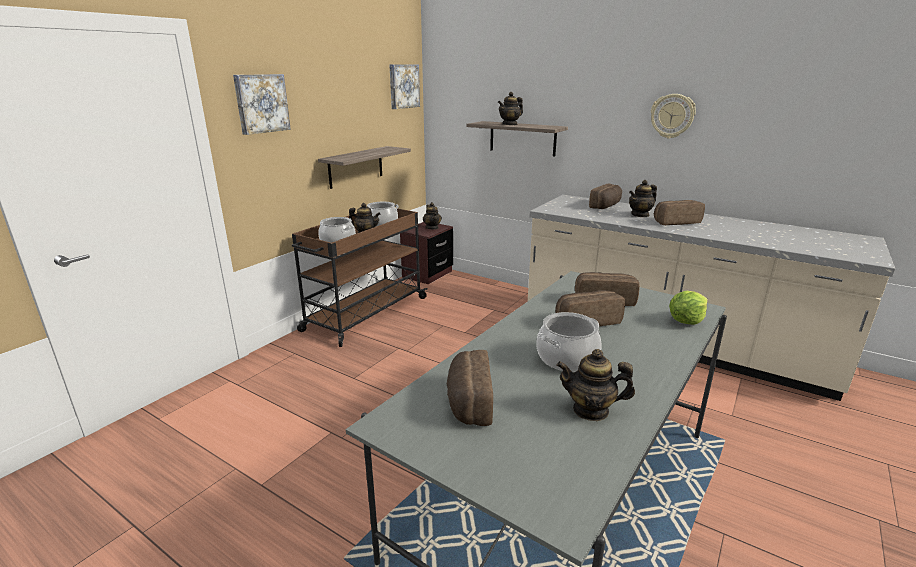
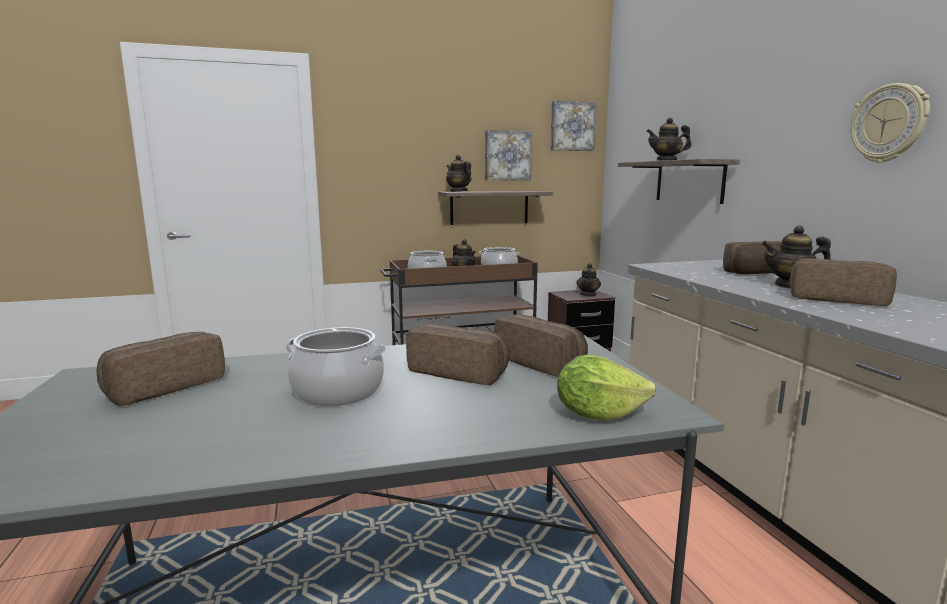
camera: 40 degrees right, 10 degrees down
picture [233,74,291,135] -> picture moved to [485,130,532,181]
teapot [557,349,635,421] -> teapot moved to [446,155,471,192]

